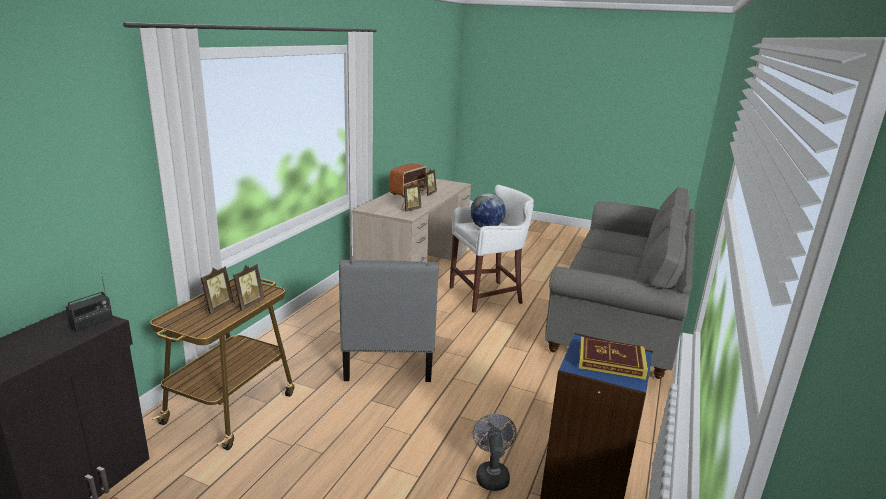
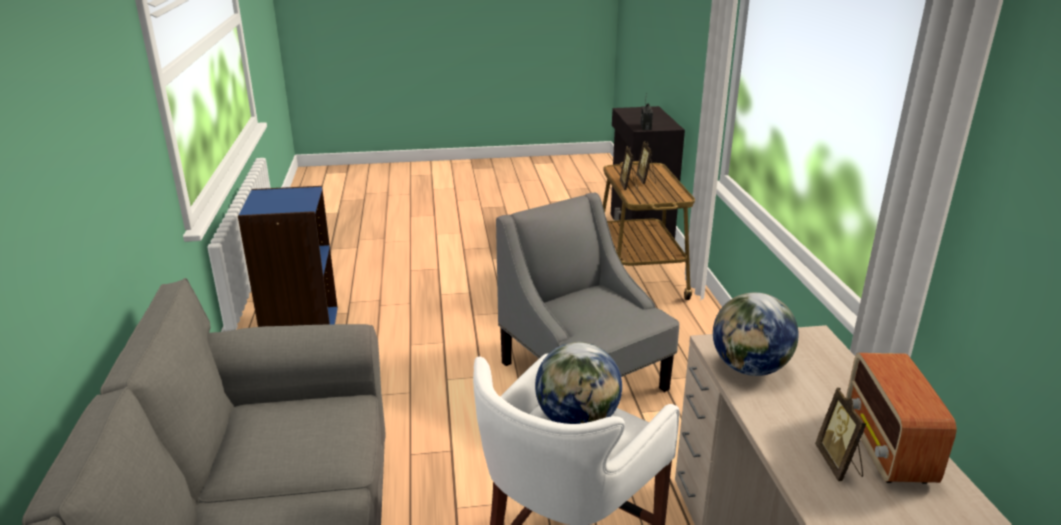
camera: 150 degrees right, 5 degrees up
picture frame [402,182,421,212] -> globe [713,292,799,376]
grey fan [472,414,517,491] -> none
book [578,337,648,380] -> none

